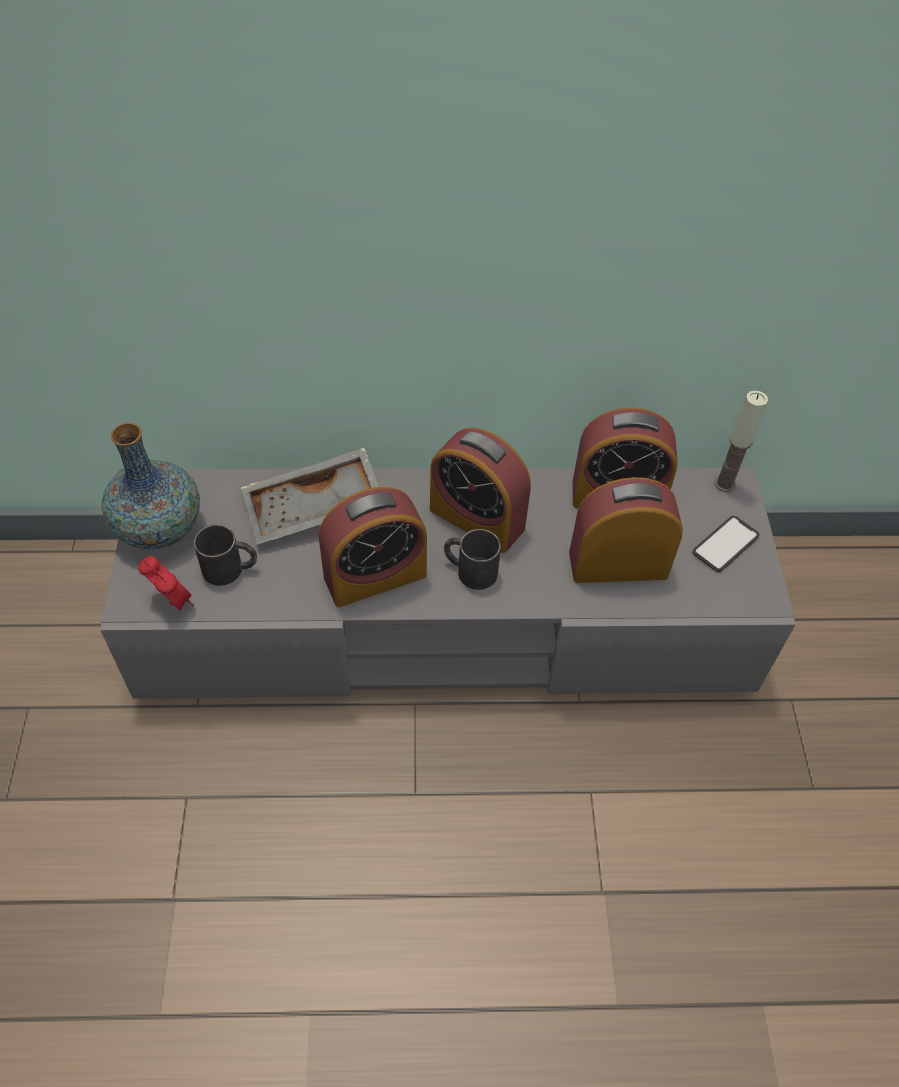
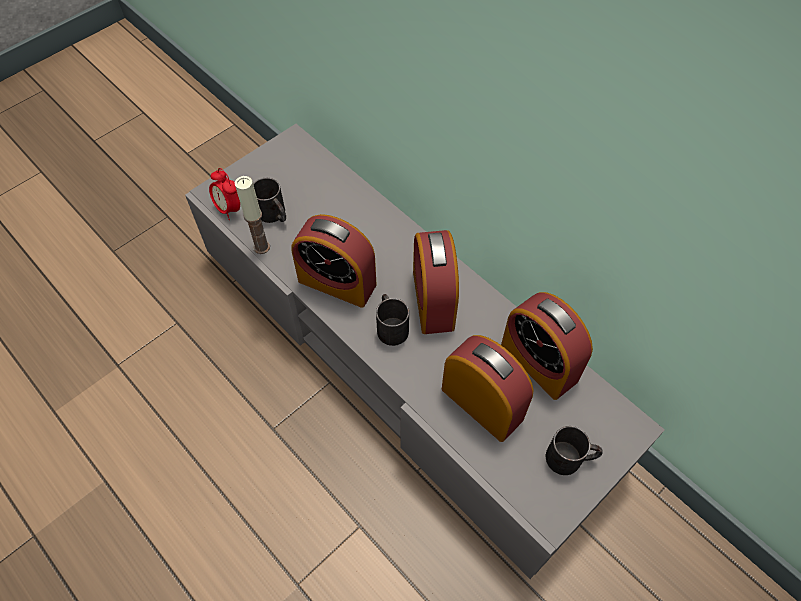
camera: 50 degrees right, 5 degrees up
vase [102,423,200,550] -> none
alarm clock [138,556,194,611] -> alarm clock turned 135 degrees clockwise [209,168,240,220]
grey tray [241,447,379,545] -> none
phone [692,516,759,572] -> black mug [546,426,603,475]
candle [714,390,768,492] -> candle moved to [235,176,270,254]

